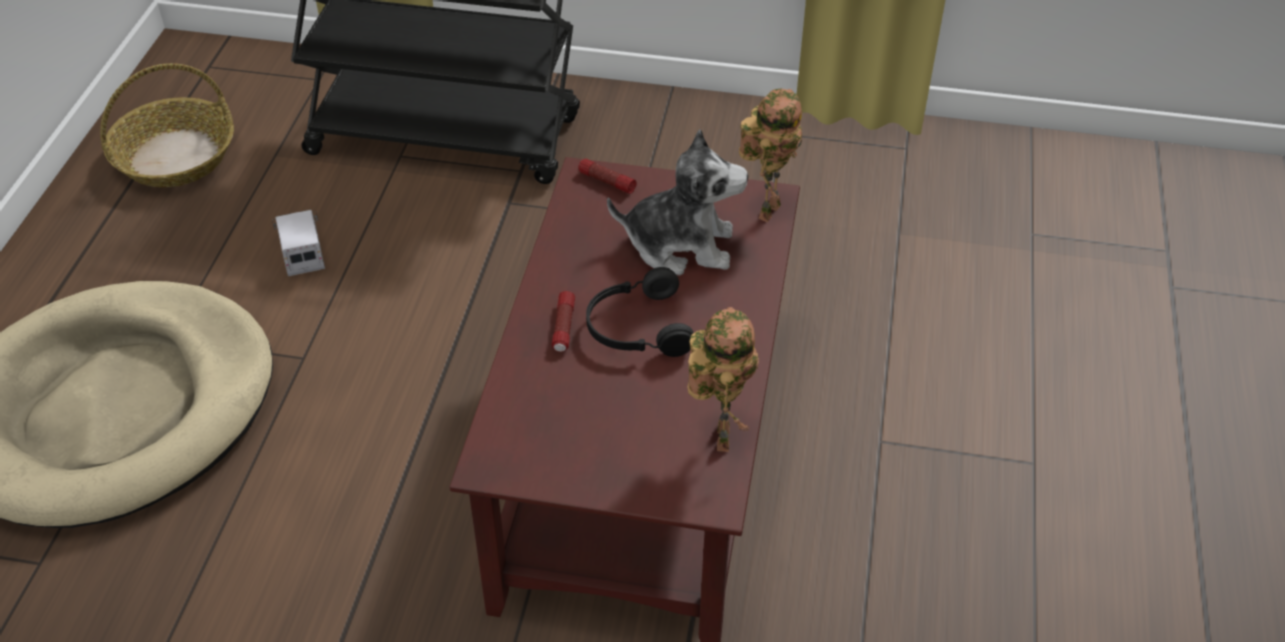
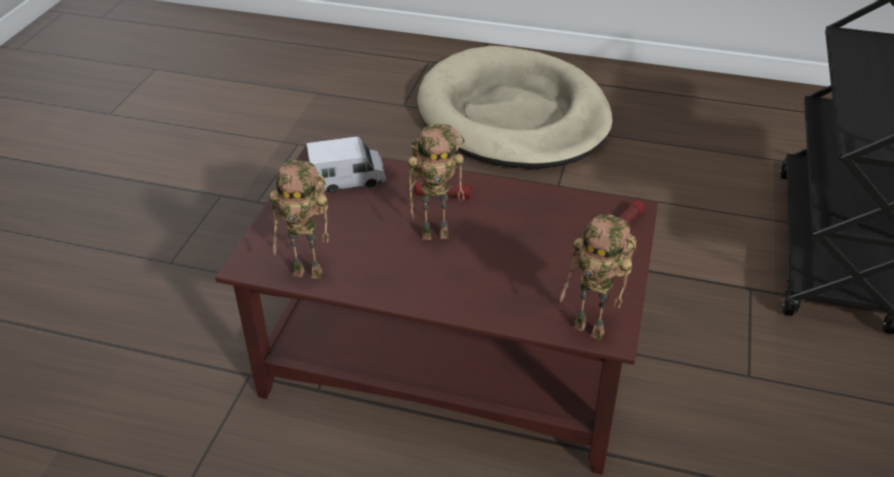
camera: 95 degrees right, 5 degrees down
basket [100,63,234,187] -> none
toy truck [272,210,325,276] -> toy truck moved to [306,136,386,193]
black headphones [586,267,694,357] -> toy robot [408,124,465,240]
plush toy [607,129,748,275] -> none

